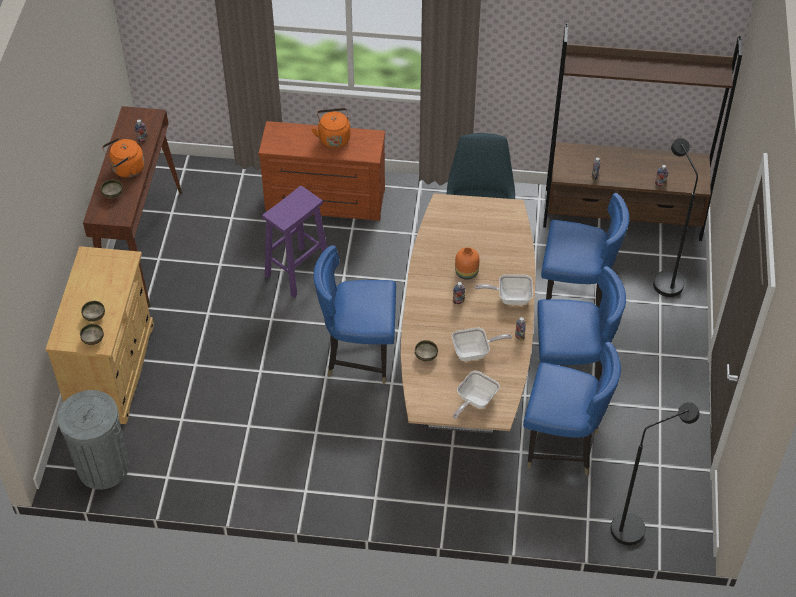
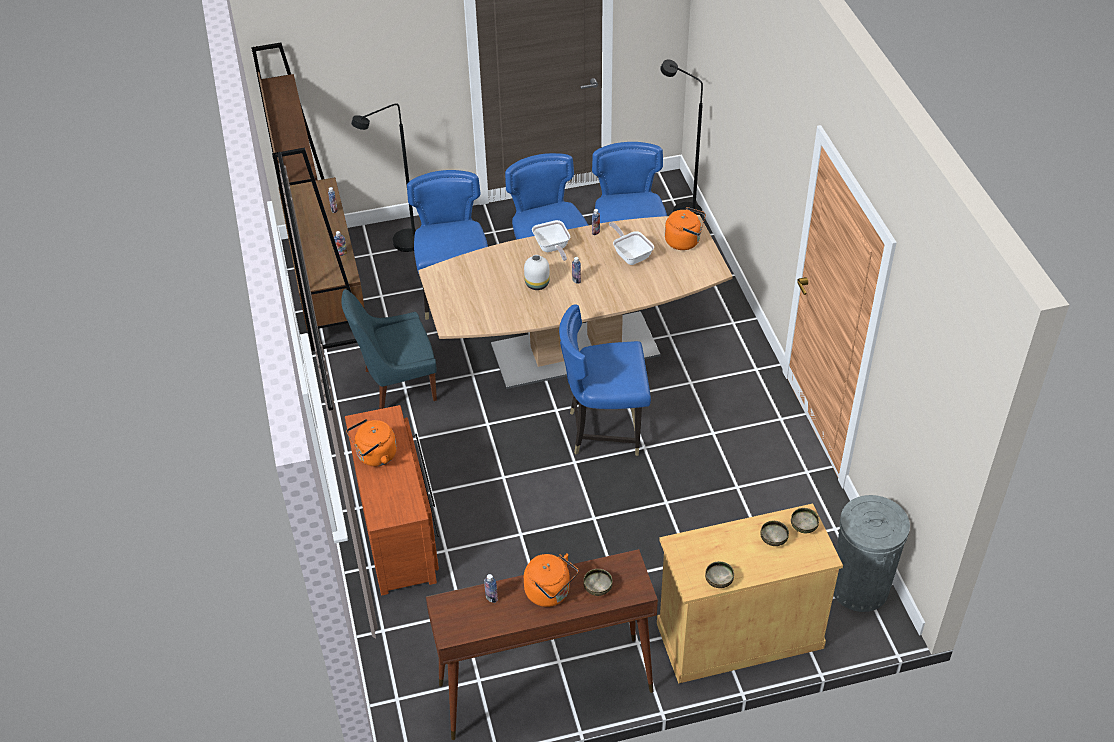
camera: 110 degrees left, 5 degrees down
purple stool [262,186,327,298] -> none
blue chair [313,245,396,384] -> blue chair turned 105 degrees clockwise [559,304,651,456]
bowl [415,340,438,362] -> bowl moved to [705,561,734,588]
frying pan [453,371,500,419] -> orange kettle [665,207,706,250]
orange vase [455,247,480,280] -> white vase [524,255,550,290]

